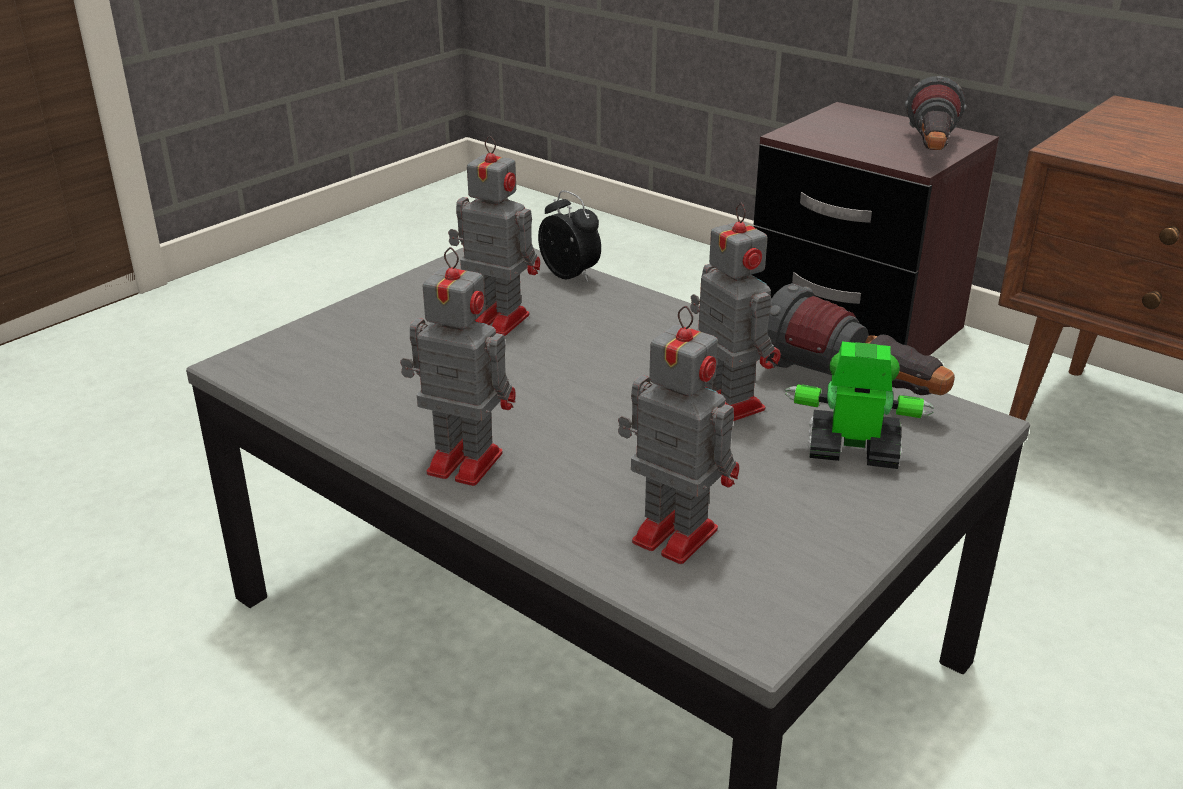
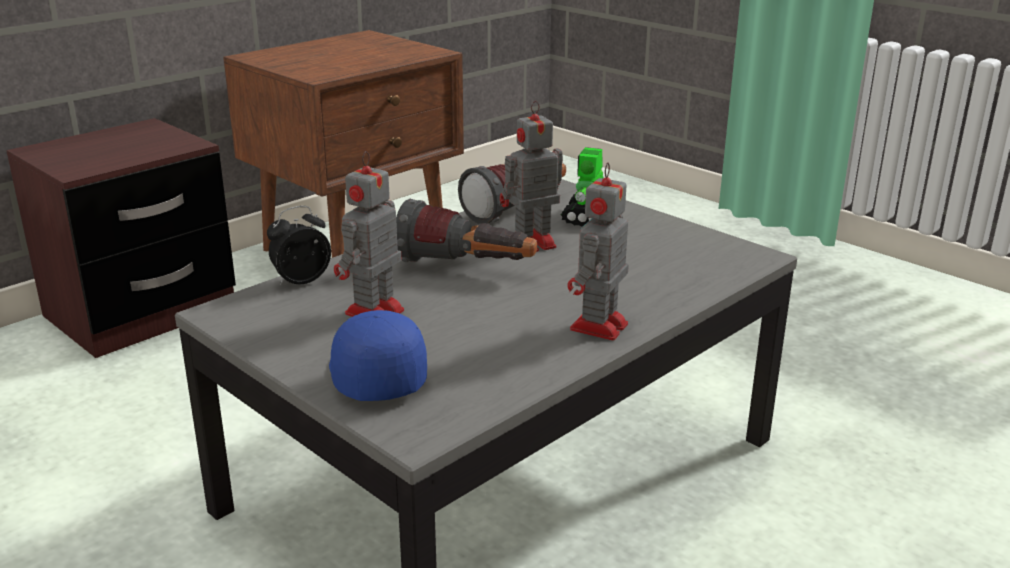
camera: 85 degrees left, 5 degrees down
toy robot [618,306,739,564] -> none
flashlight [905,76,967,150] -> flashlight moved to [396,199,537,262]
none -> blue cap [329,310,427,401]

